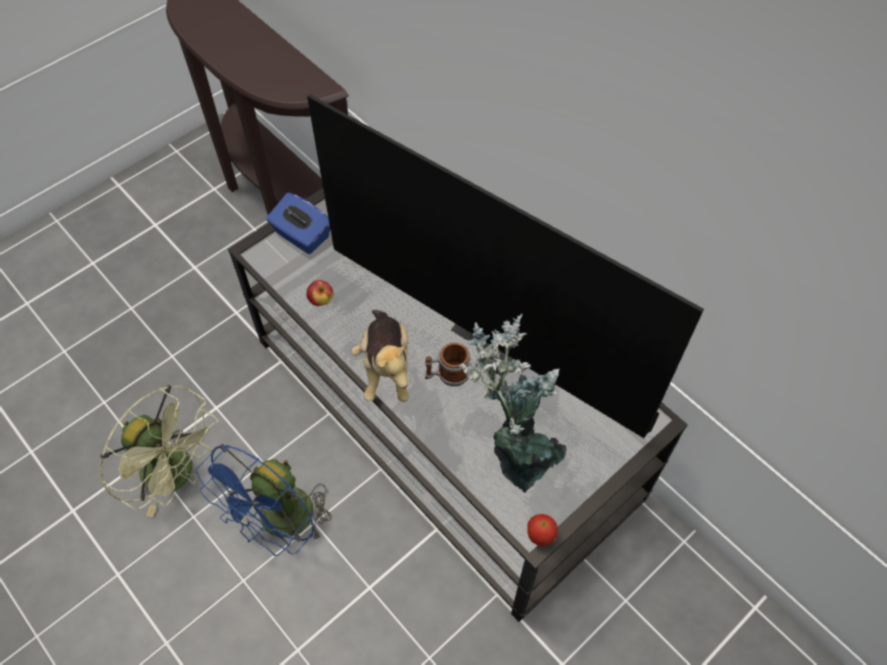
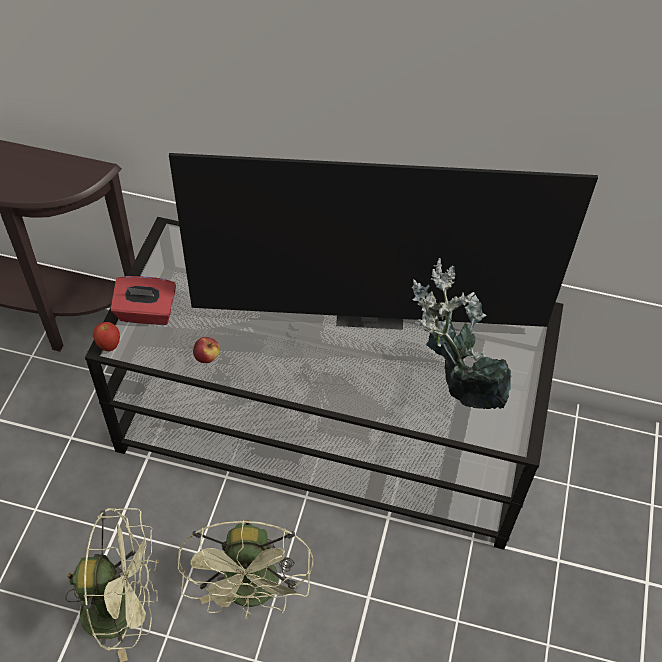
camera: 35 degrees left, 5 degrees down
blue fan [196,444,331,556] -> green fan [178,520,313,619]
blue tissue box [266,193,330,254] -> red tissue box [111,276,176,325]
plush toy [351,310,409,402] -> none
mug [425,343,470,386] -> none
apple [527,514,558,546] -> apple moved to [93,322,120,351]

